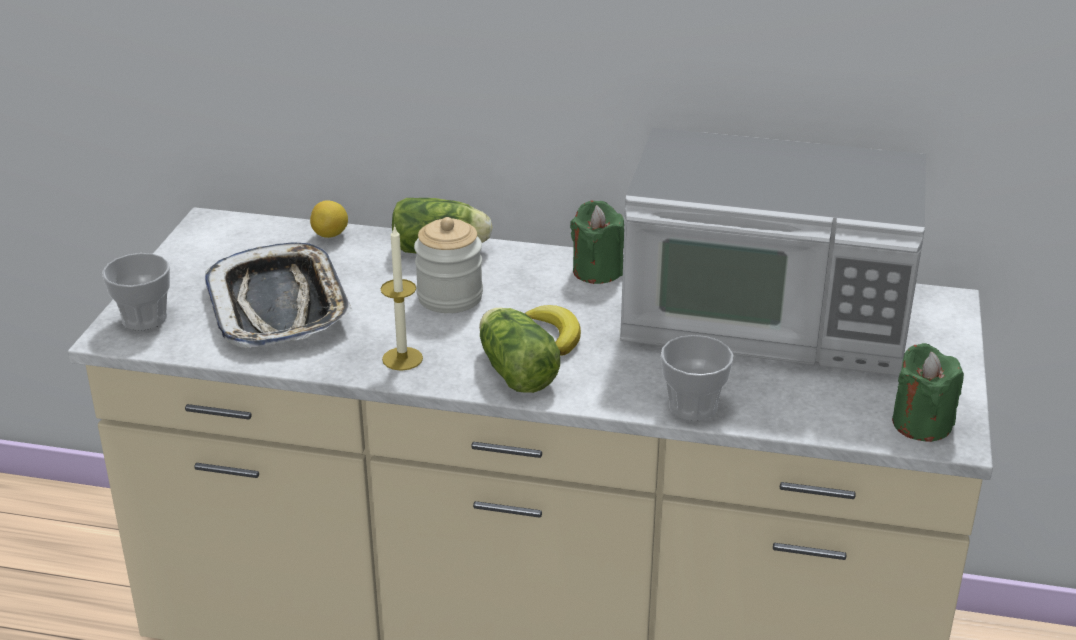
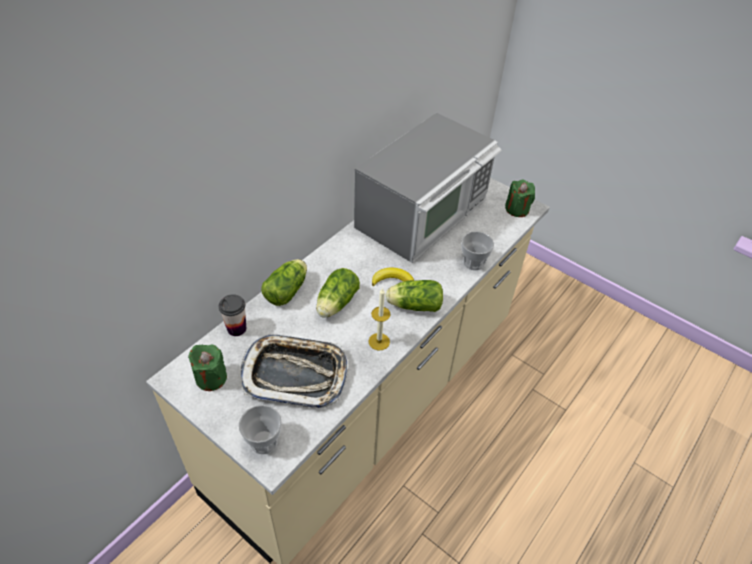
camera: 65 degrees left, 15 degrees up
lemon [310,200,348,238] -> cup [219,294,246,336]
jar [414,217,483,313] -> lettuce [316,268,360,318]
green candle [570,201,624,284] -> green candle moved to [188,344,227,391]

